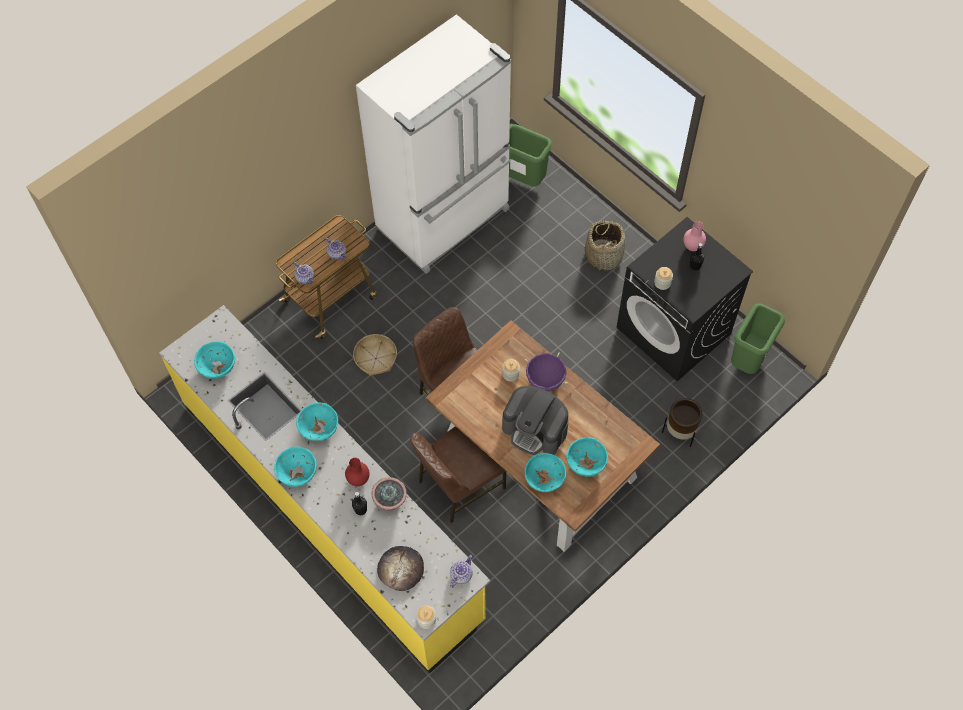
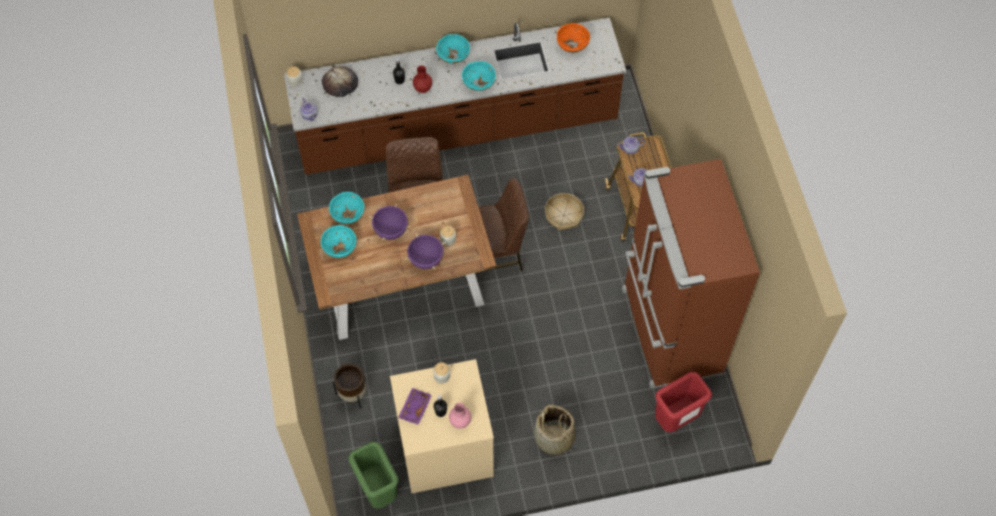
camera: 120 degrees right, 0 degrees up
yellow counter [159,305,490,673] -> brown counter [284,17,626,175]
turquoise bowl [194,341,235,379] -> orange bowl [557,23,590,53]
white fridge [356,14,511,274] -> brown fridge [622,159,760,389]
potted plant [372,477,407,511] -> none
coffee machine [502,386,568,455] -> purple cooking pot [369,203,411,241]
green trash can [509,124,552,187] -> red trash can [655,372,712,432]
black washing machine [617,217,753,381] -> beige washing machine [390,359,494,493]
none -> purple tray [398,388,432,425]

